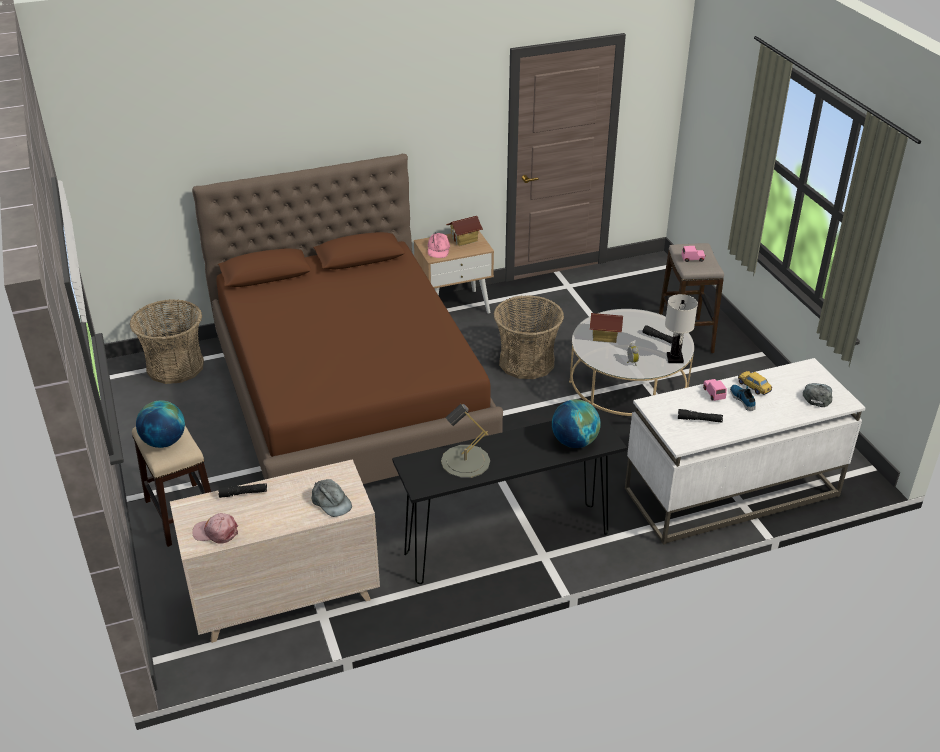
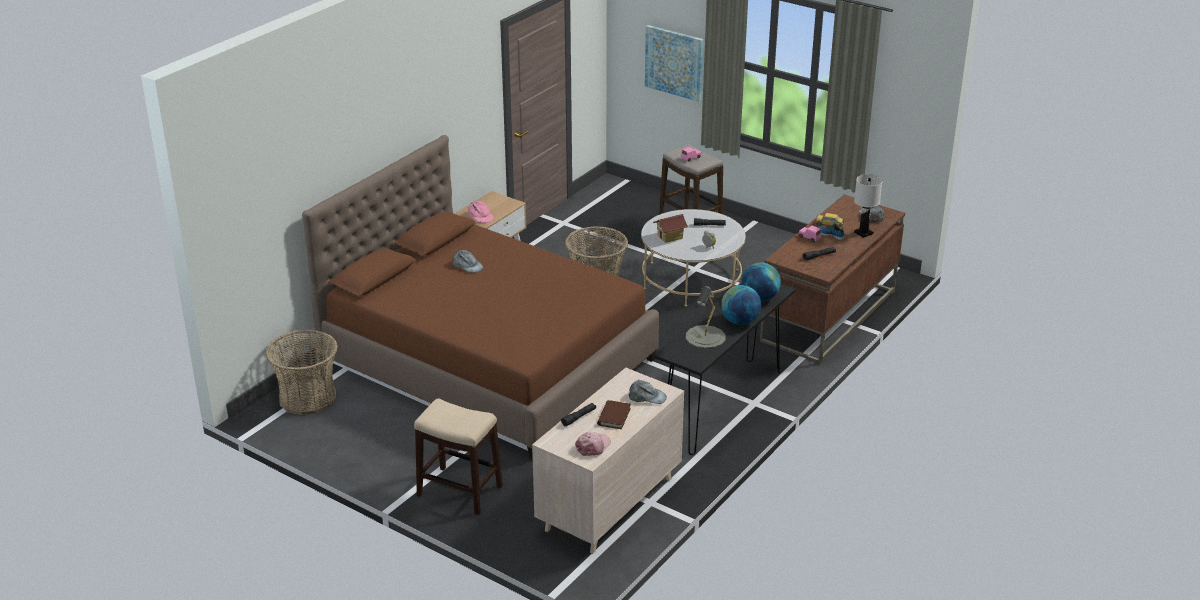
camera: 35 degrees left, 5 degrees down
globe [136,401,185,448] -> globe moved to [721,285,761,325]
pink cap [192,513,238,544] -> pink cap turned 150 degrees clockwise [575,432,611,456]
toy house [446,216,483,246] -> none
white desk [625,358,865,545] -> brown desk [760,195,905,364]
white table lamp [665,294,698,363] -> white table lamp moved to [854,174,882,238]
none -> grey cap [453,250,484,273]
none -> brown book [597,400,631,429]
none -> picture [645,25,703,102]

